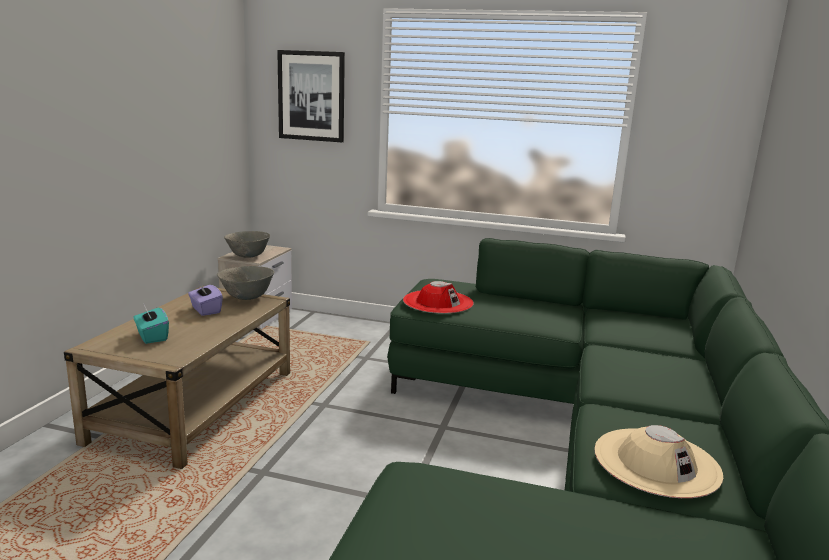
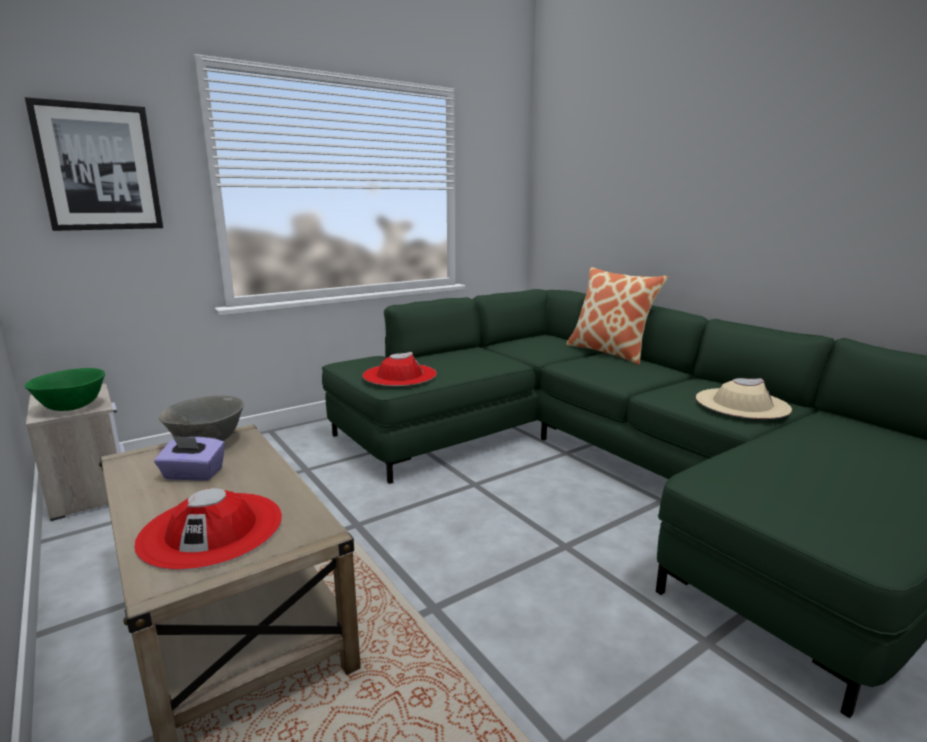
camera: 50 degrees left, 0 degrees up
turquoise tissue box [134,307,169,344] -> red hat [134,488,282,570]
grey bowl [224,231,270,258] -> green bowl [24,368,105,411]
none -> pillow [566,267,668,365]

